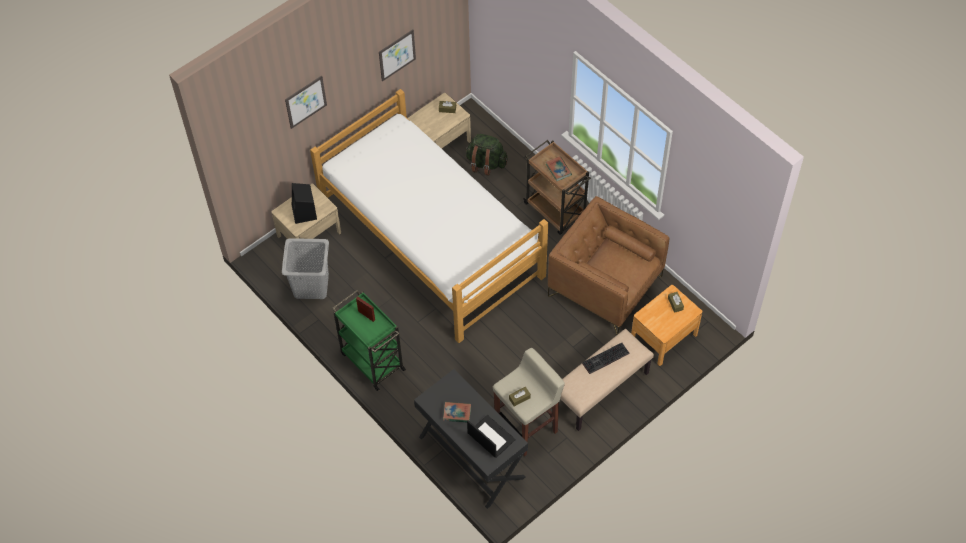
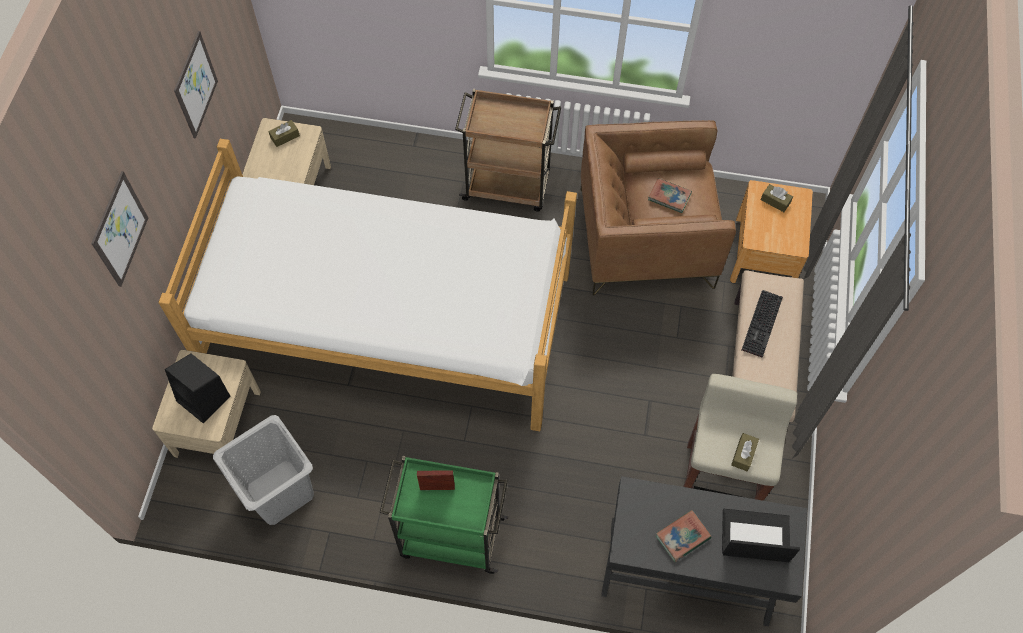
camera: 40 degrees left, 5 degrees up
green backpack [465,134,507,176] -> none
book [546,156,572,181] -> book moved to [648,178,692,213]

